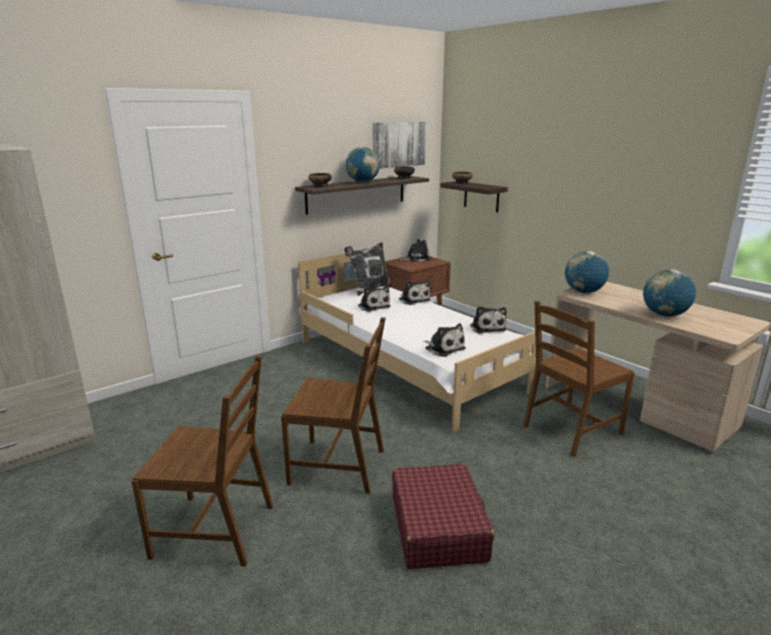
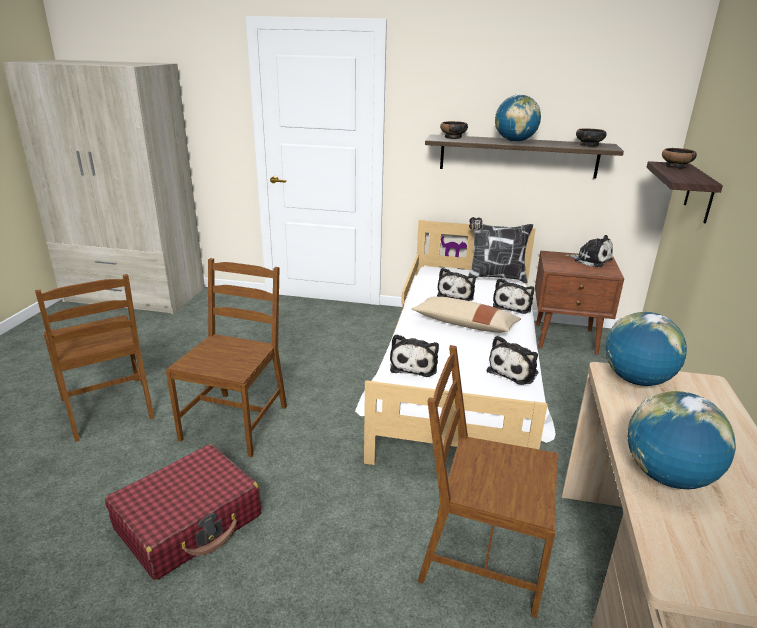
camera: 50 degrees right, 5 degrees up
brown chair [281,317,386,494] -> brown chair turned 135 degrees counterclockwise [166,258,287,457]
picture [373,121,426,169] -> none
none -> beige pillow [411,296,521,333]

